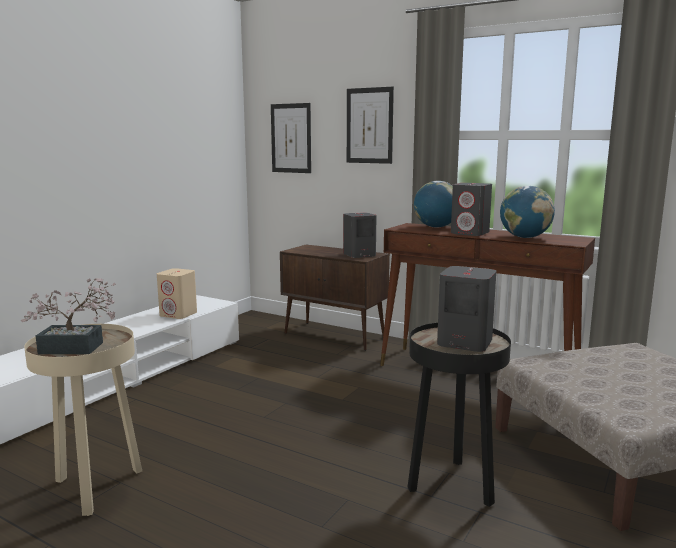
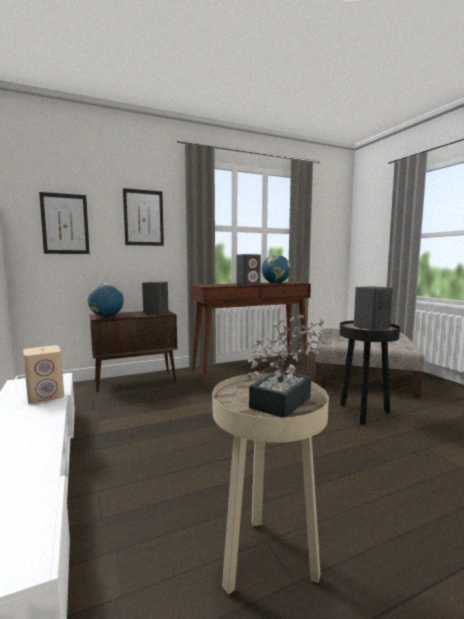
camera: 55 degrees left, 5 degrees down
globe [414,181,453,227] -> globe moved to [88,283,124,317]

